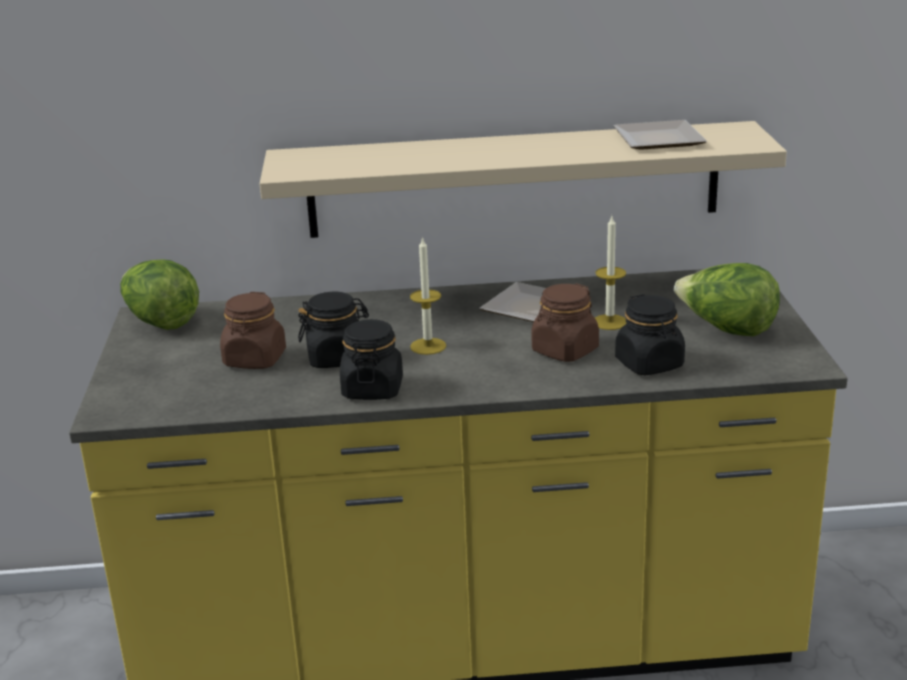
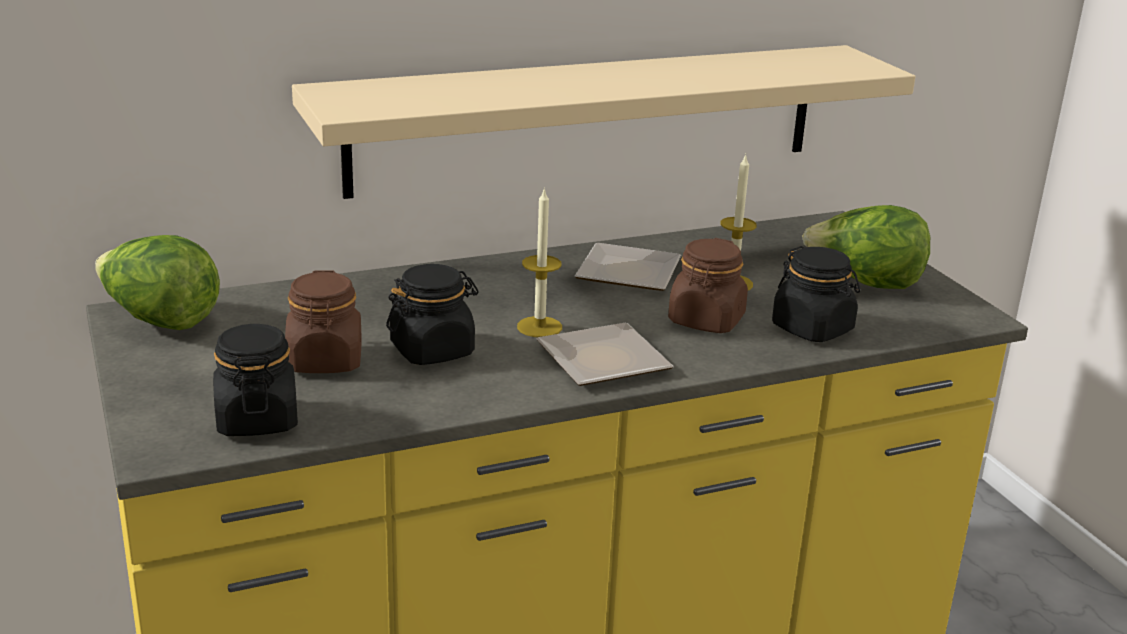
camera: 20 degrees left, 0 degrees up
black jar [340,319,403,400] -> black jar moved to [213,324,298,436]
plate [613,120,707,150] -> plate moved to [536,323,674,386]

